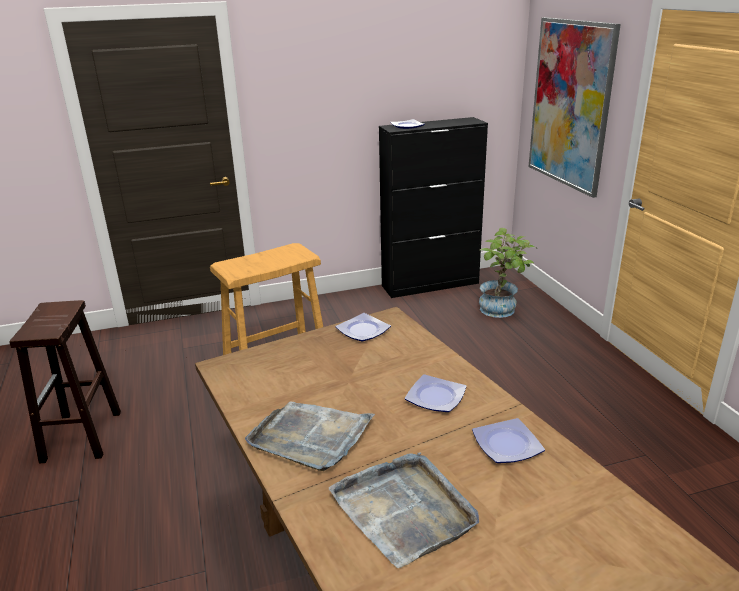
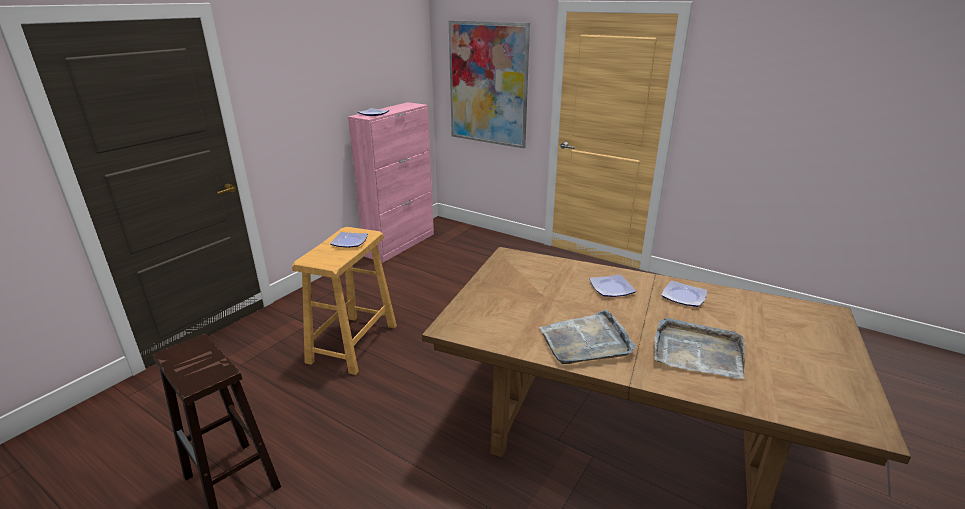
camera: 40 degrees left, 0 degrees up
plate [335,313,391,341] -> plate moved to [330,232,368,247]
black cabinet [379,117,488,298] -> pink cabinet [348,102,434,263]
potted plant [479,228,538,318] -> none

